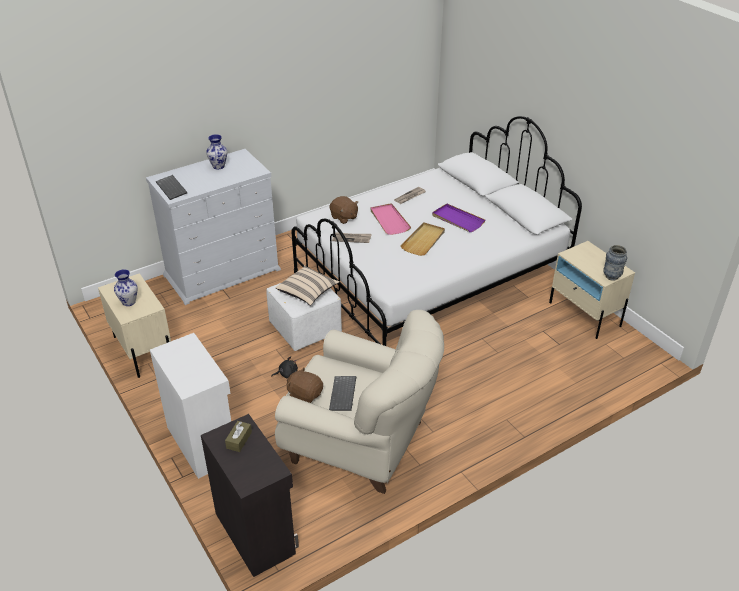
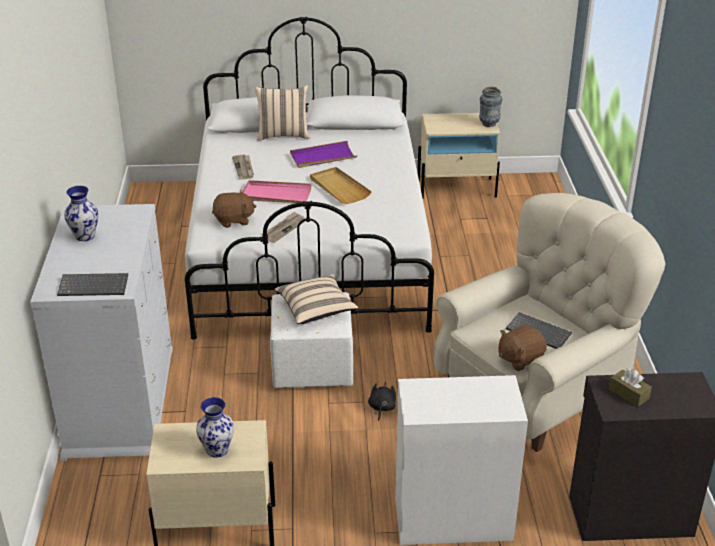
camera: 60 degrees left, 5 degrees down
none -> beige pillow [255,85,310,141]

